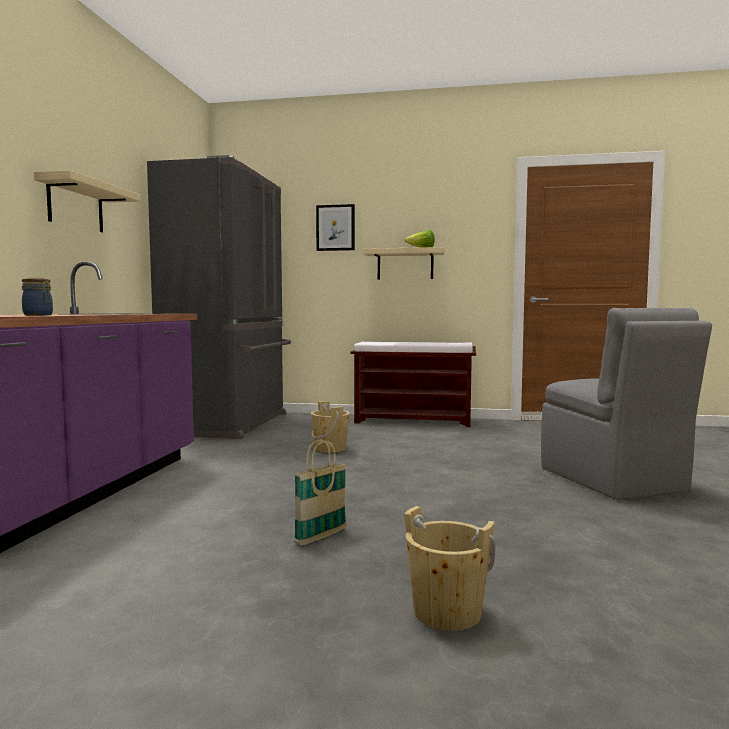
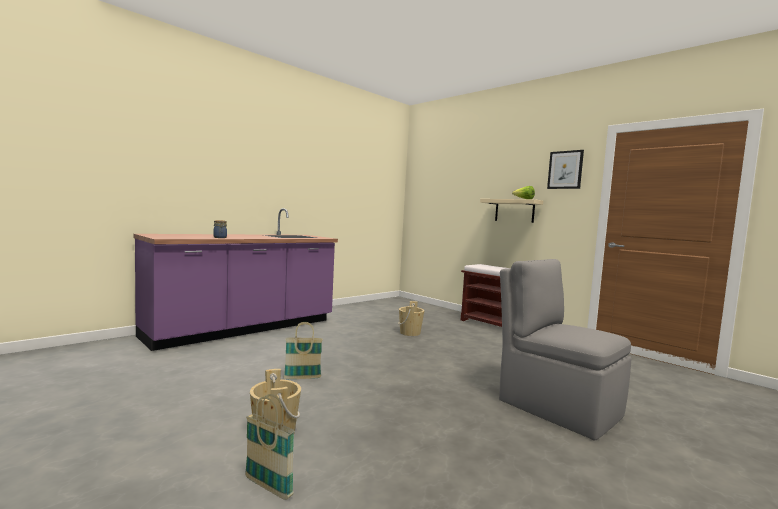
camera: 35 degrees right, 0 degrees up
beige shelf [34,170,140,232] -> none
grey fridge [147,155,291,439] -> none
picture [316,204,355,251] -> picture moved to [547,150,584,189]
grey chair [541,308,712,500] -> grey chair turned 120 degrees clockwise [499,259,632,440]
none -> basket [245,394,295,500]

